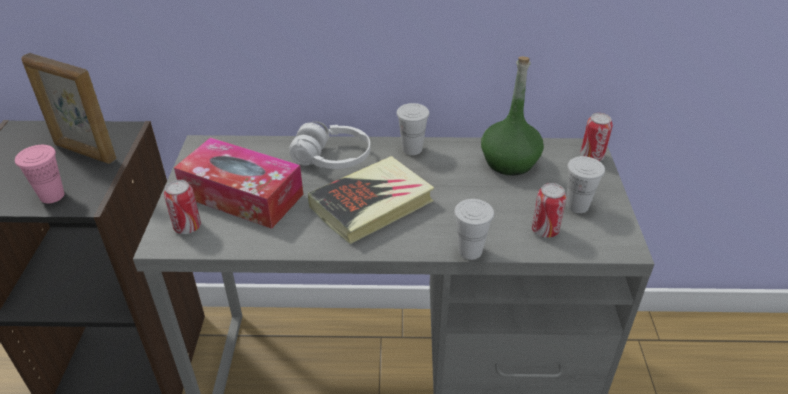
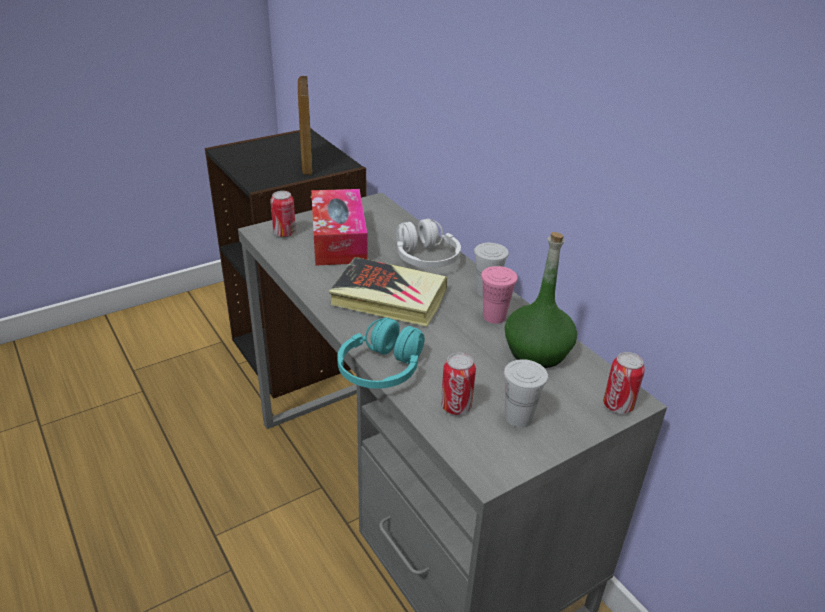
camera: 55 degrees right, 5 degrees down
pink cup [15,145,64,203] -> pink cup moved to [481,266,518,324]
white cup [454,199,494,260] -> turquoise headphones [337,318,425,389]

